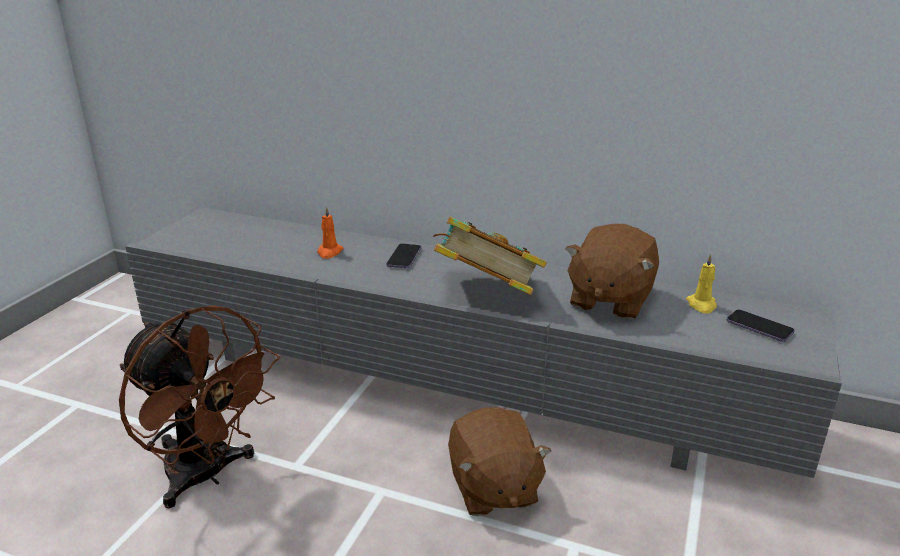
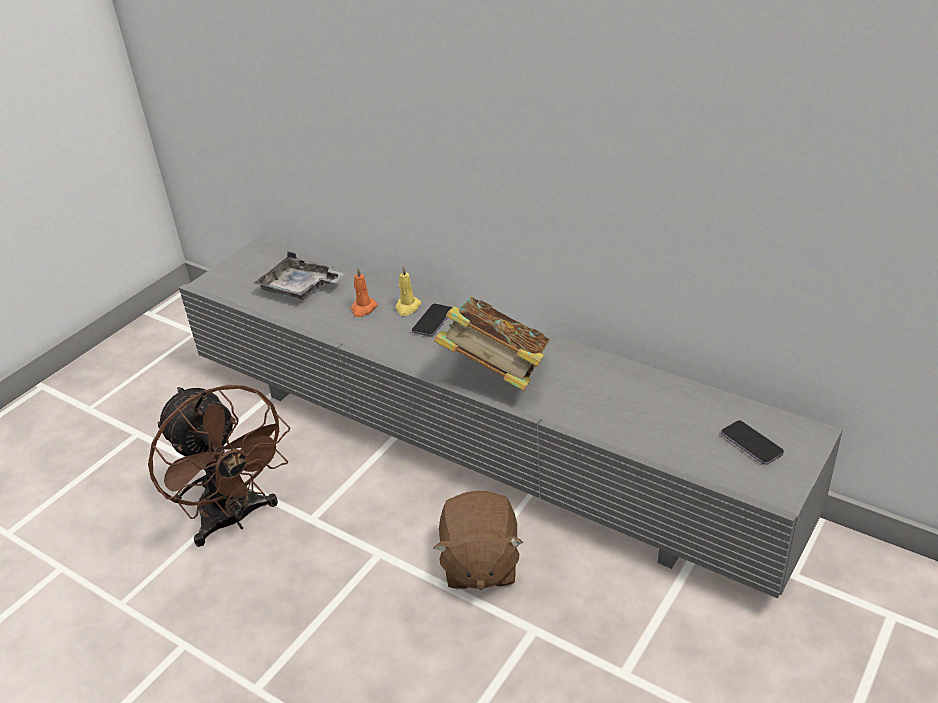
camera: 15 degrees right, 10 degrees up
brown plush toy [565,224,659,320] -> none
yellow candle [686,254,717,314] -> yellow candle moved to [395,266,421,316]
none -> grey tray [254,252,345,300]

